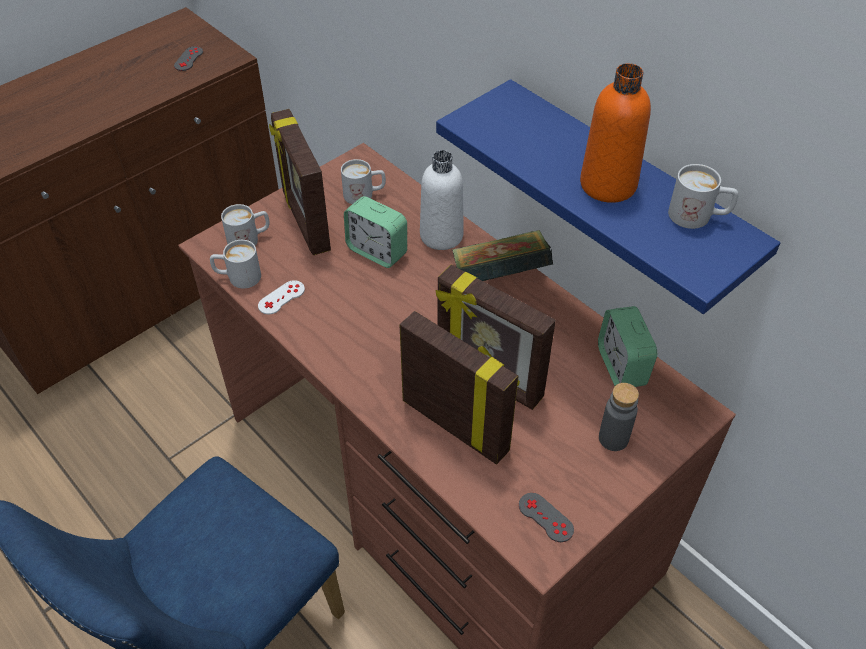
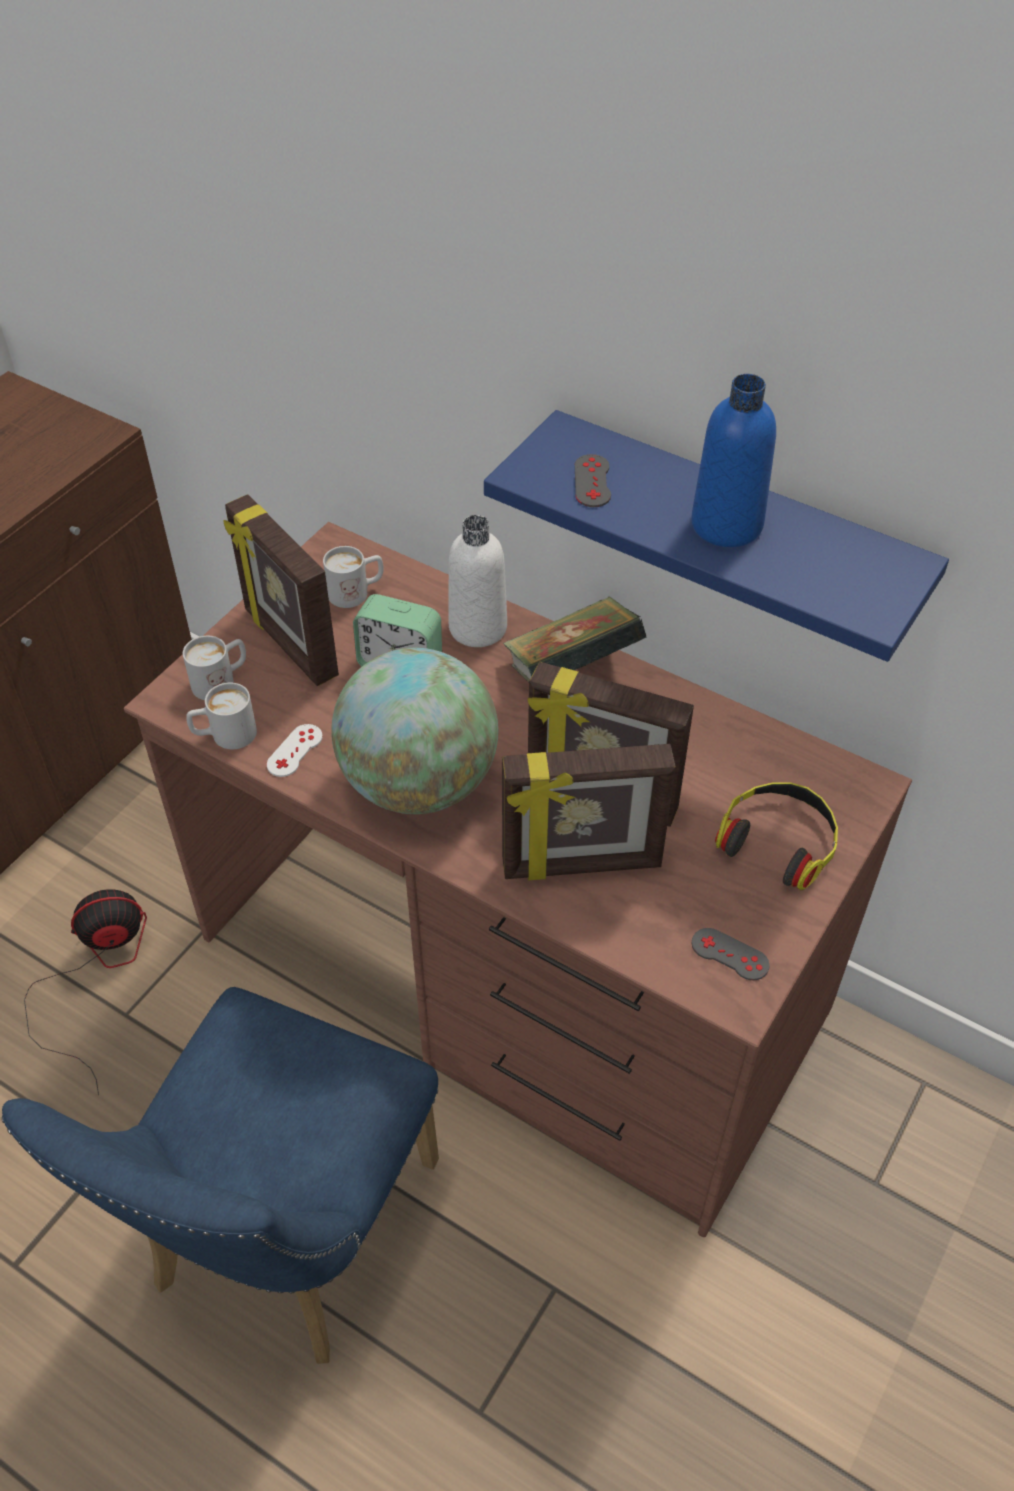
camera: 15 degrees left, 0 degrees up
grey game controller [174,46,203,71] -> grey game controller moved to [575,454,611,507]
picture frame [400,311,520,465] -> picture frame turned 150 degrees clockwise [502,744,676,880]
orange bottle [580,63,651,203] -> blue bottle [691,374,776,547]
alarm clock [598,306,657,387] -> none
grey bottle [599,383,639,451] -> headphones [715,782,838,890]
white mug [668,164,738,229] -> none
none -> fan [24,889,147,1095]
none -> globe [331,648,498,814]

